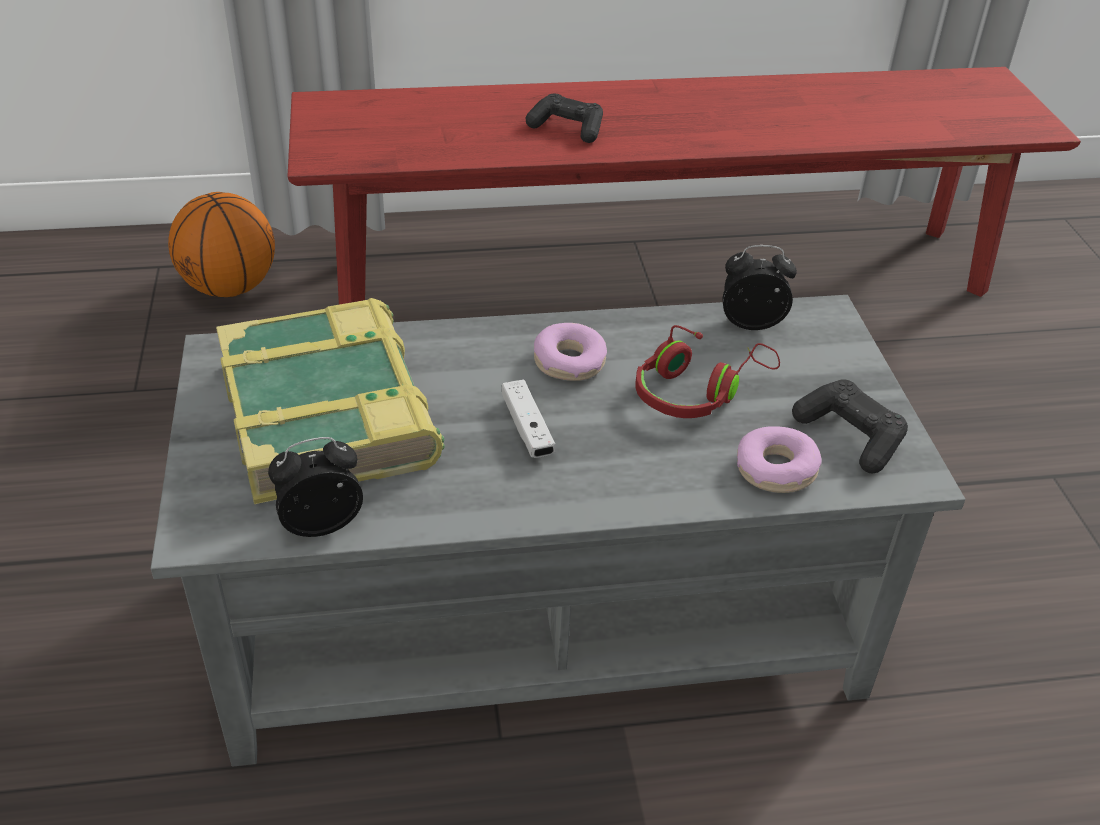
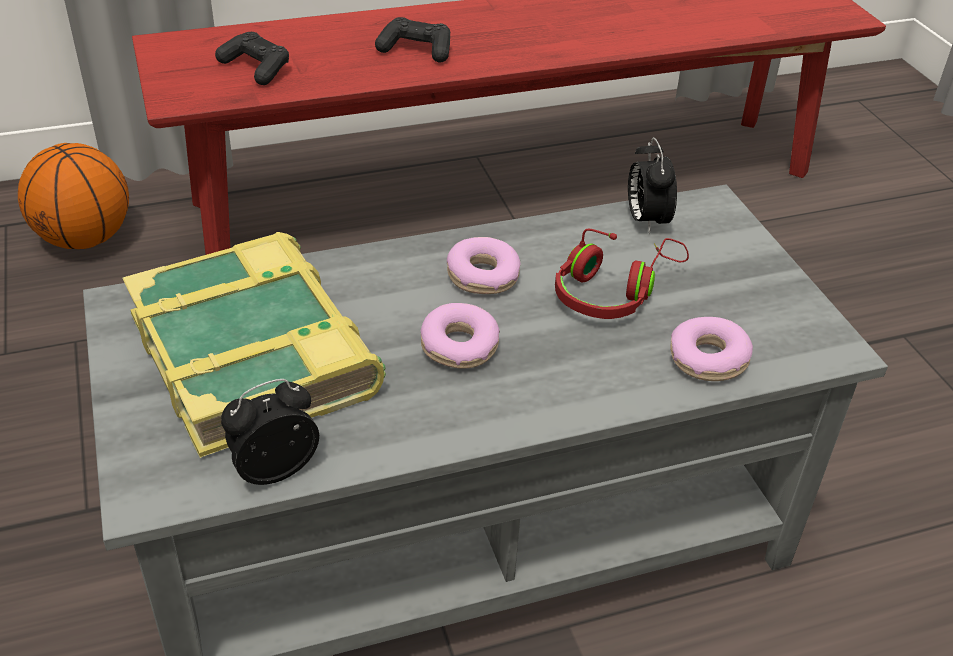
camera: 10 degrees left, 0 degrees up
white game controller [502,380,556,458] -> donut [421,303,500,369]
alarm clock [722,245,797,330] -> alarm clock turned 90 degrees counterclockwise [628,137,677,234]
black game controller [792,379,908,473] -> black game controller moved to [215,32,289,85]

